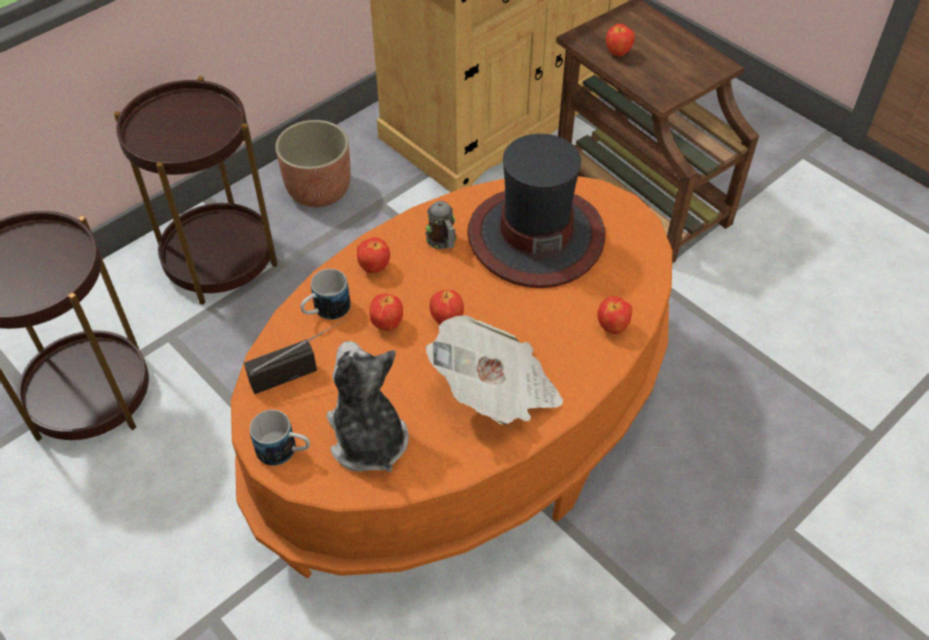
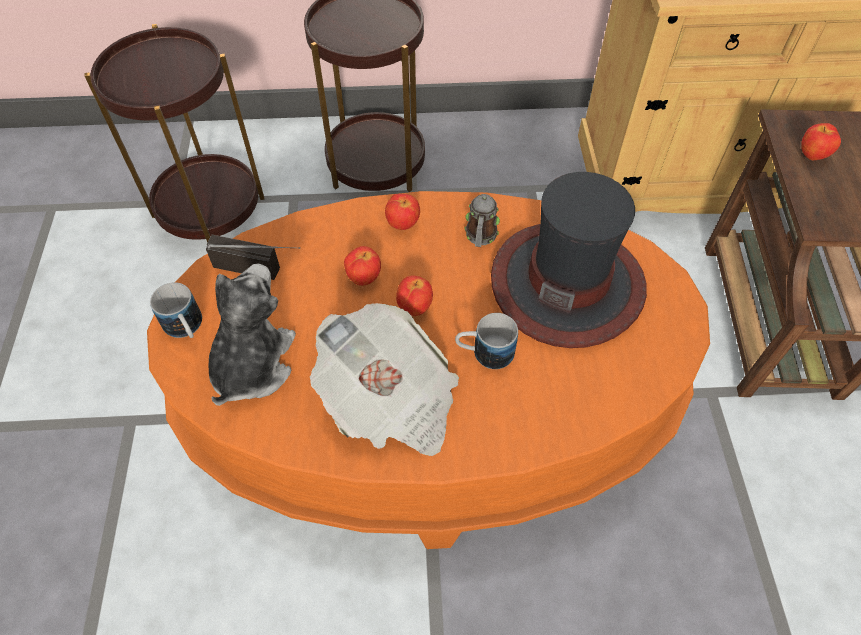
camera: 40 degrees right, 5 degrees up
planter [275,120,351,207] -> none
mug [300,269,350,320] -> mug moved to [455,313,518,369]
apple [597,296,632,334] -> none

